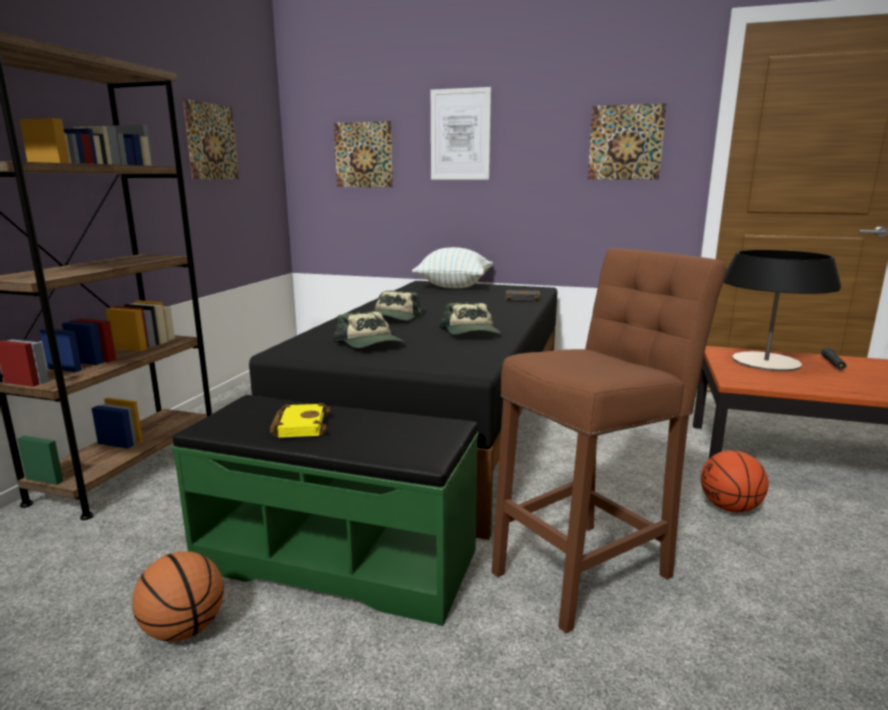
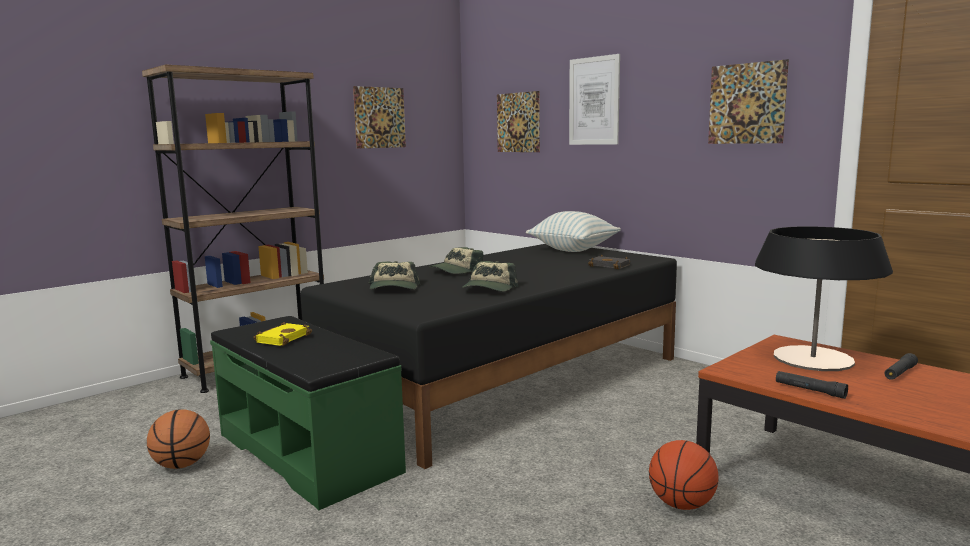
camera: 30 degrees right, 5 degrees down
brown stool [492,248,727,633] -> none
none -> black flashlight [776,371,848,399]

